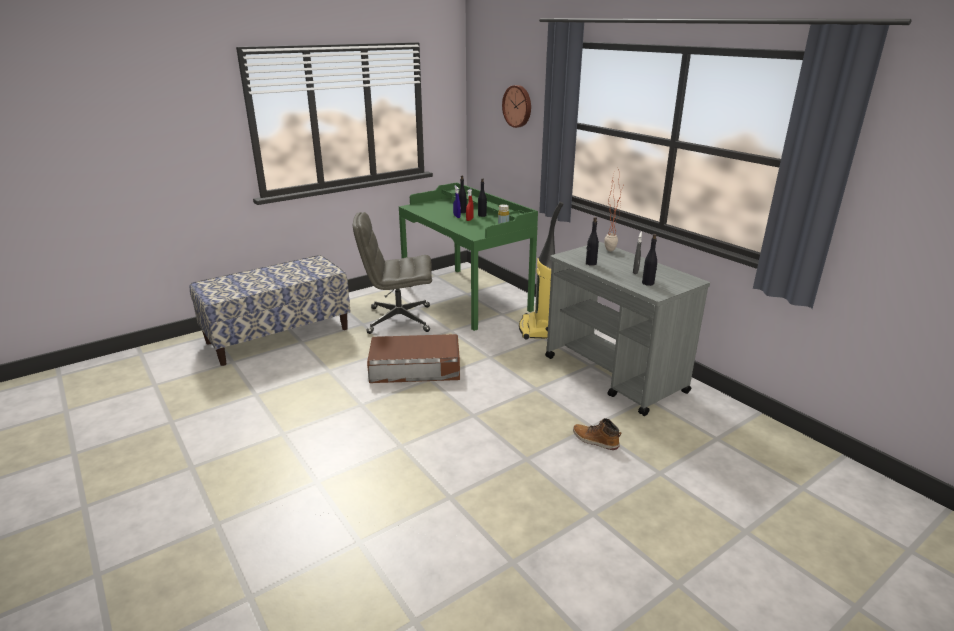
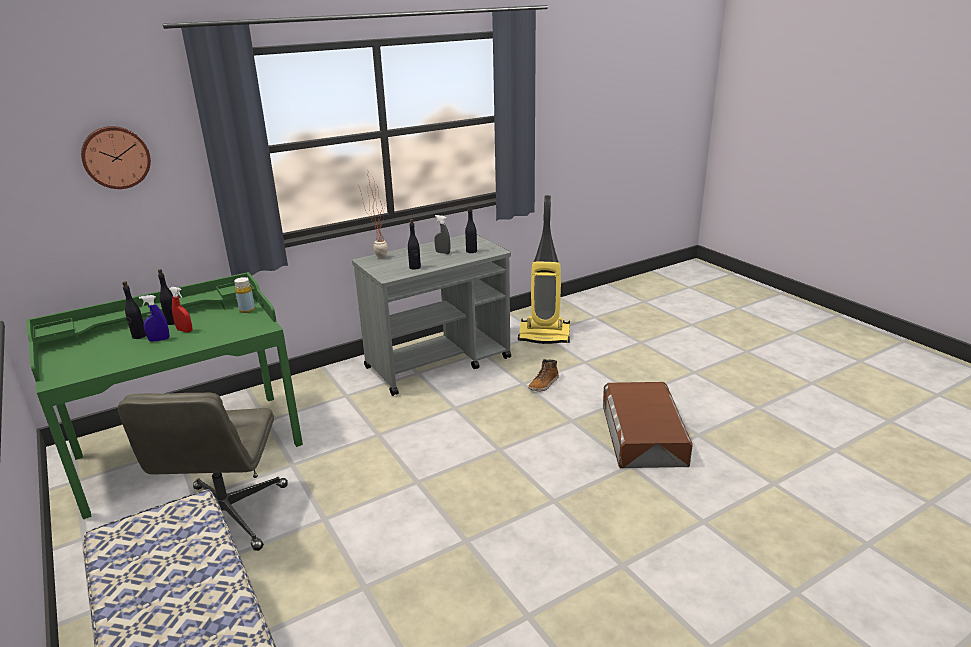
camera: 85 degrees left, 0 degrees up
brown storage box [367,334,460,383] -> brown storage box moved to [603,382,693,468]
vacuum cleaner [519,202,563,340] -> vacuum cleaner moved to [518,195,570,344]

